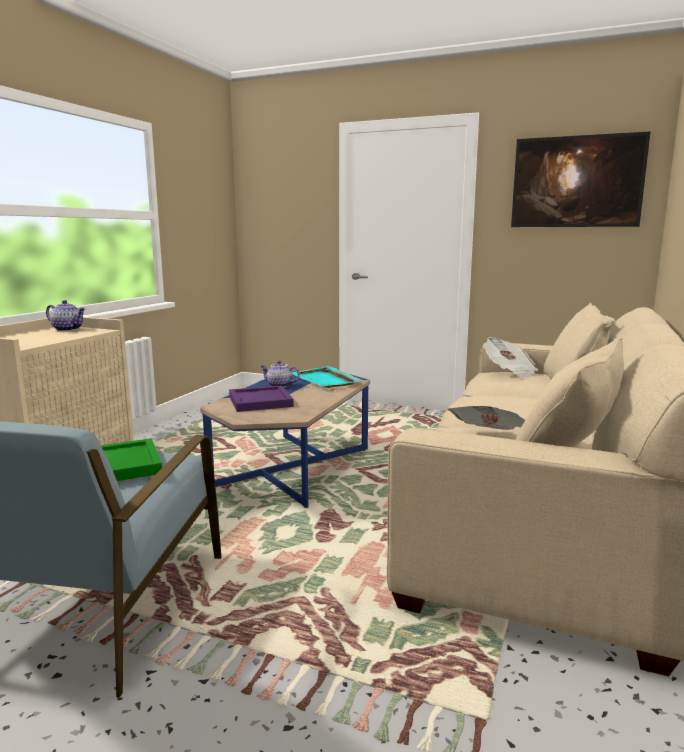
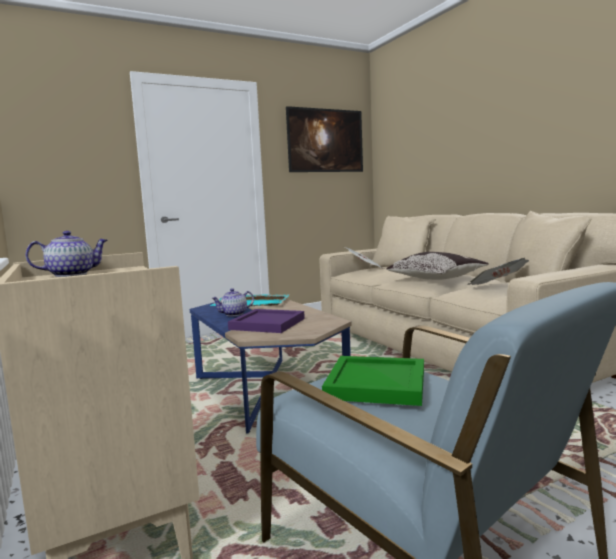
camera: 50 degrees left, 5 degrees down
none -> pillow [386,252,489,280]

